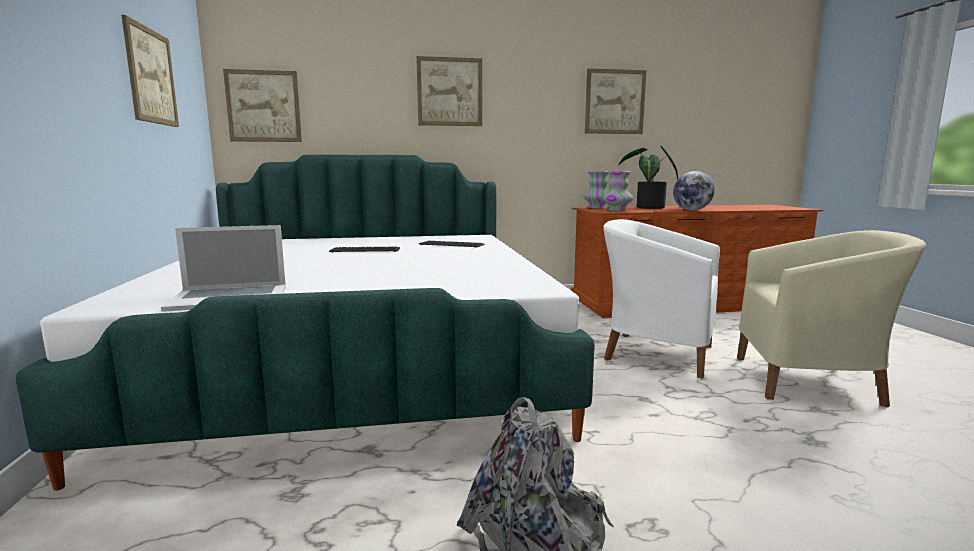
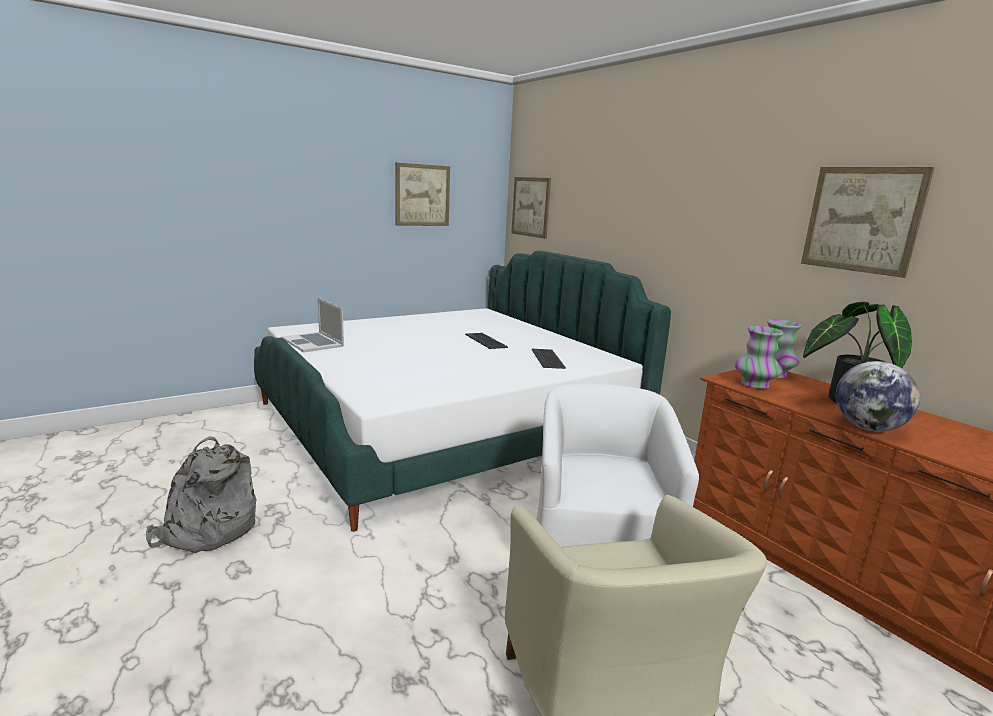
camera: 65 degrees right, 5 degrees up
picture [416,56,482,126] -> none

